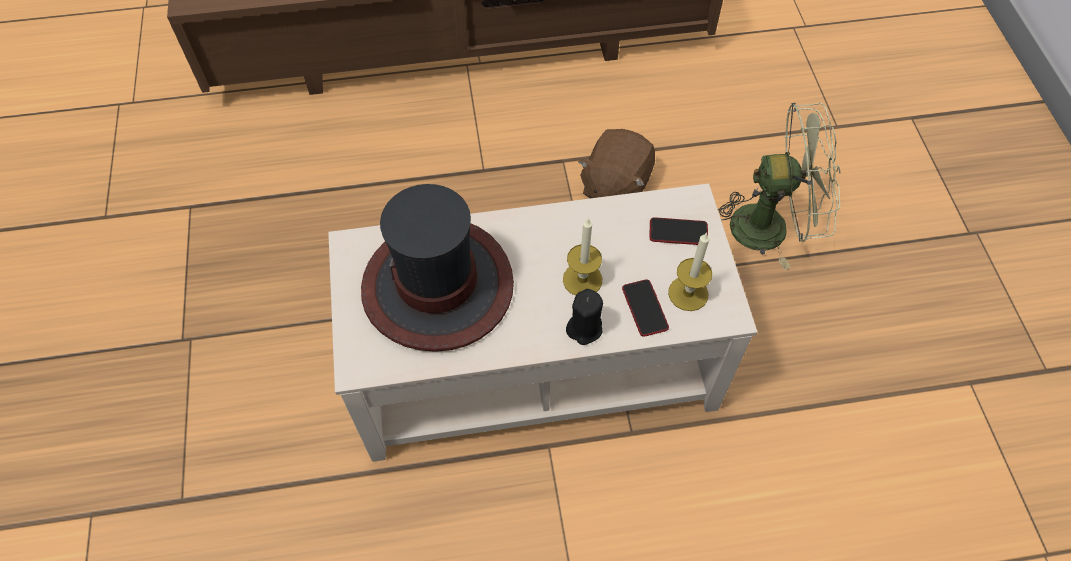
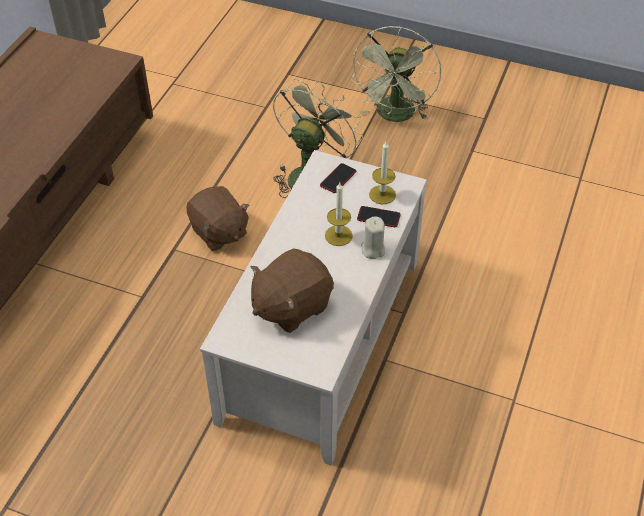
camera: 60 degrees left, 10 degrees down
hat [361,184,514,352] -> brown plush toy [251,249,334,333]
black candle [566,289,603,345] -> beige candle [361,217,385,259]
none -> green fan [351,26,441,122]

